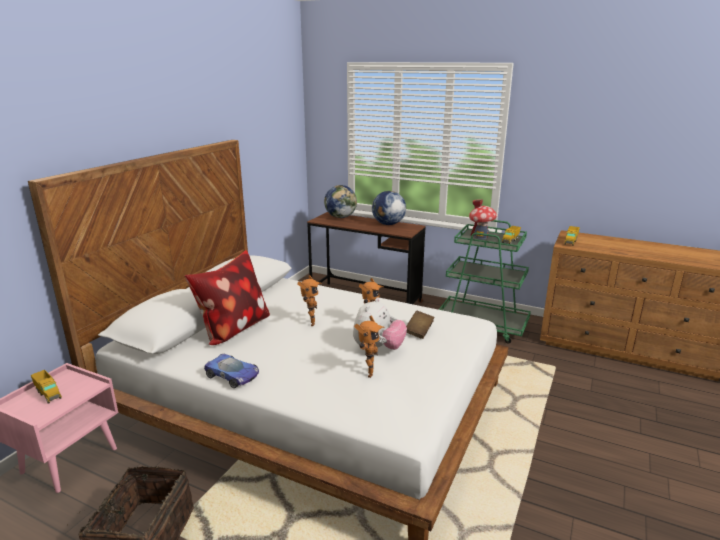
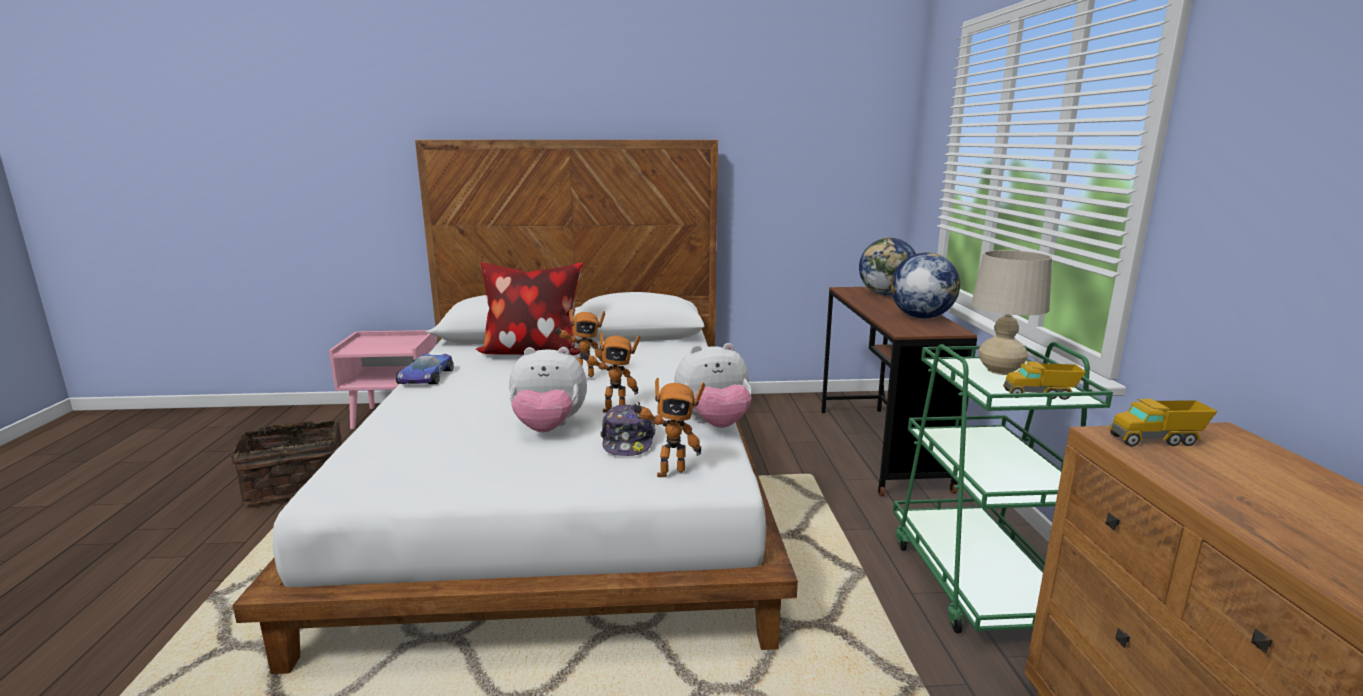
camera: 60 degrees right, 5 degrees down
toy truck [31,370,62,404] -> none
toy robot [354,316,385,378] -> toy robot moved to [631,378,705,477]
brown book [406,311,435,339] -> cap [601,404,655,456]
toy house [469,199,497,239] -> beige table lamp [971,250,1052,375]
none -> plush toy [674,343,752,428]

